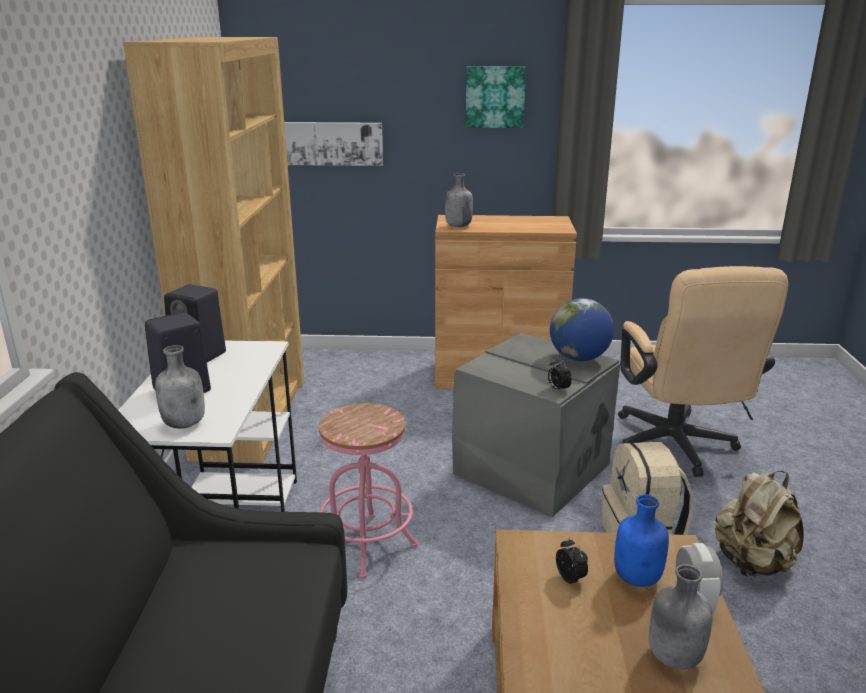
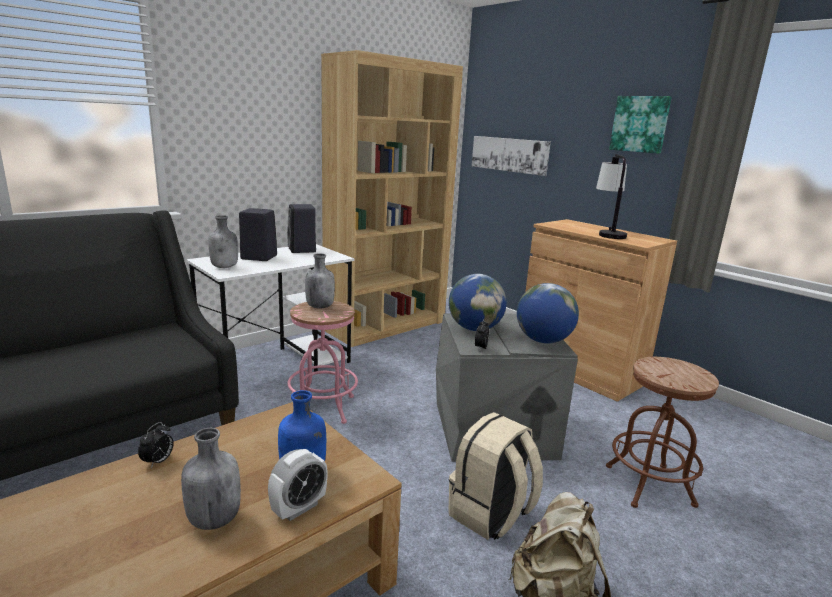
camera: 45 degrees right, 5 degrees down
grey bottle [445,173,473,227] -> grey bottle moved to [305,253,335,309]
alarm clock [556,538,588,585] -> alarm clock moved to [138,422,174,468]
beige office chair [618,266,788,477] -> brown stool [606,357,719,508]
none -> globe [449,274,507,331]
none -> table lamp [596,154,627,239]

